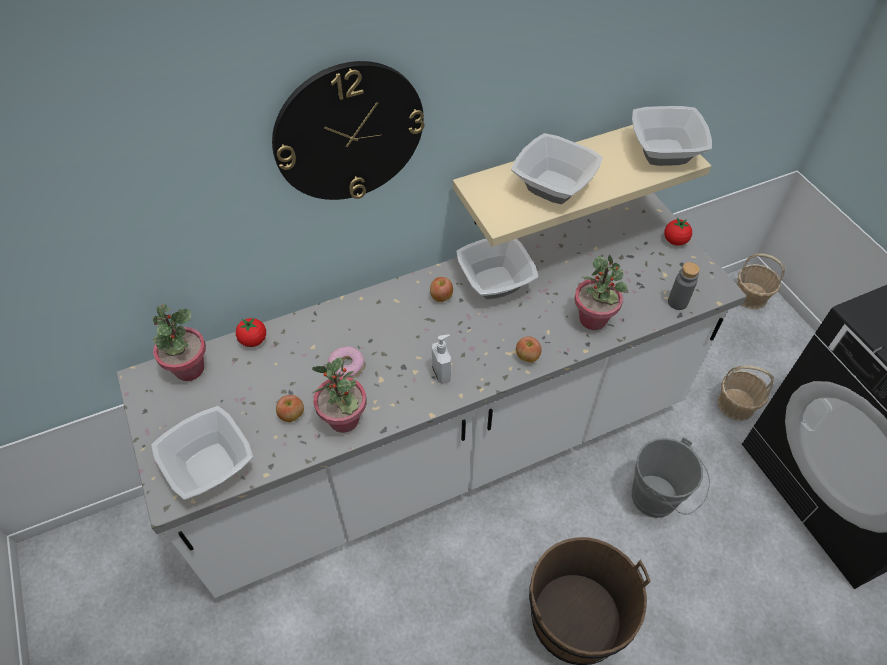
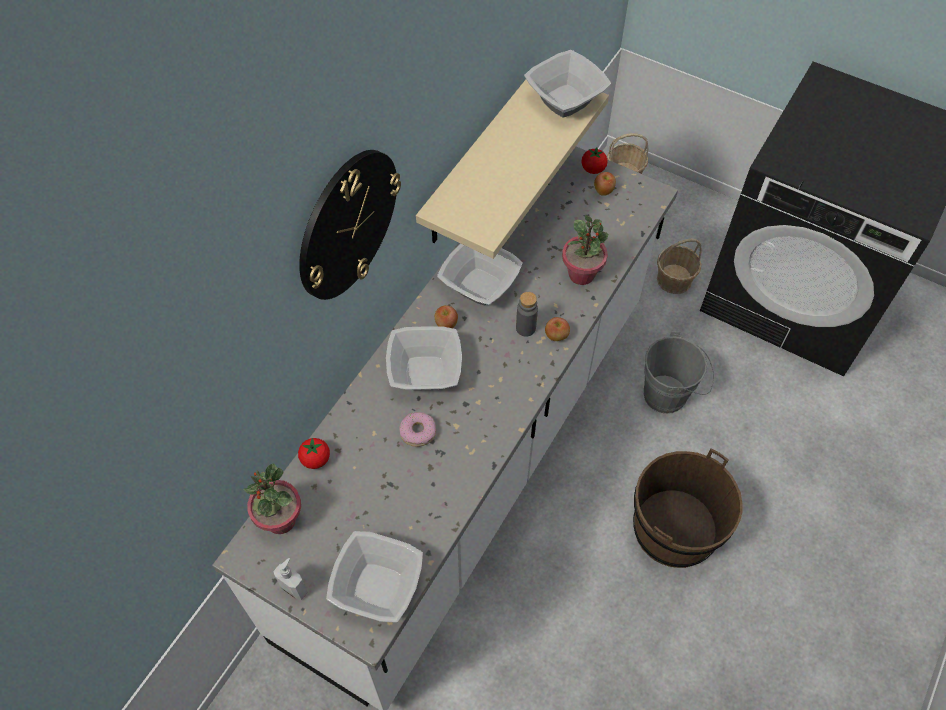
camera: 35 degrees left, 5 degrees up
apple [276,395,304,422] -> apple moved to [594,172,616,196]
potted plant [312,357,366,433] -> none
soap dispenser [432,334,451,384] -> soap dispenser moved to [273,558,308,600]
bowl [511,133,603,204] -> bowl moved to [386,326,462,390]
grey bottle [668,262,700,310] -> grey bottle moved to [516,292,538,337]

